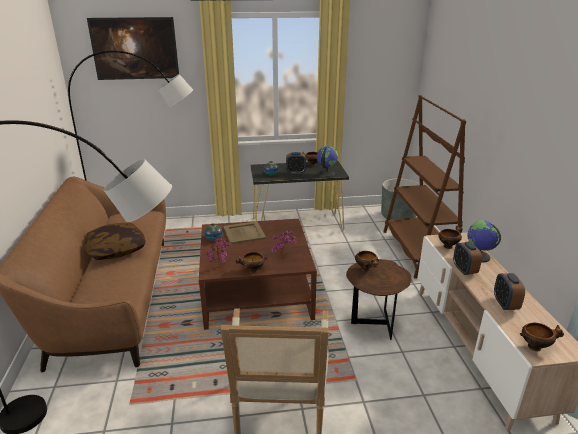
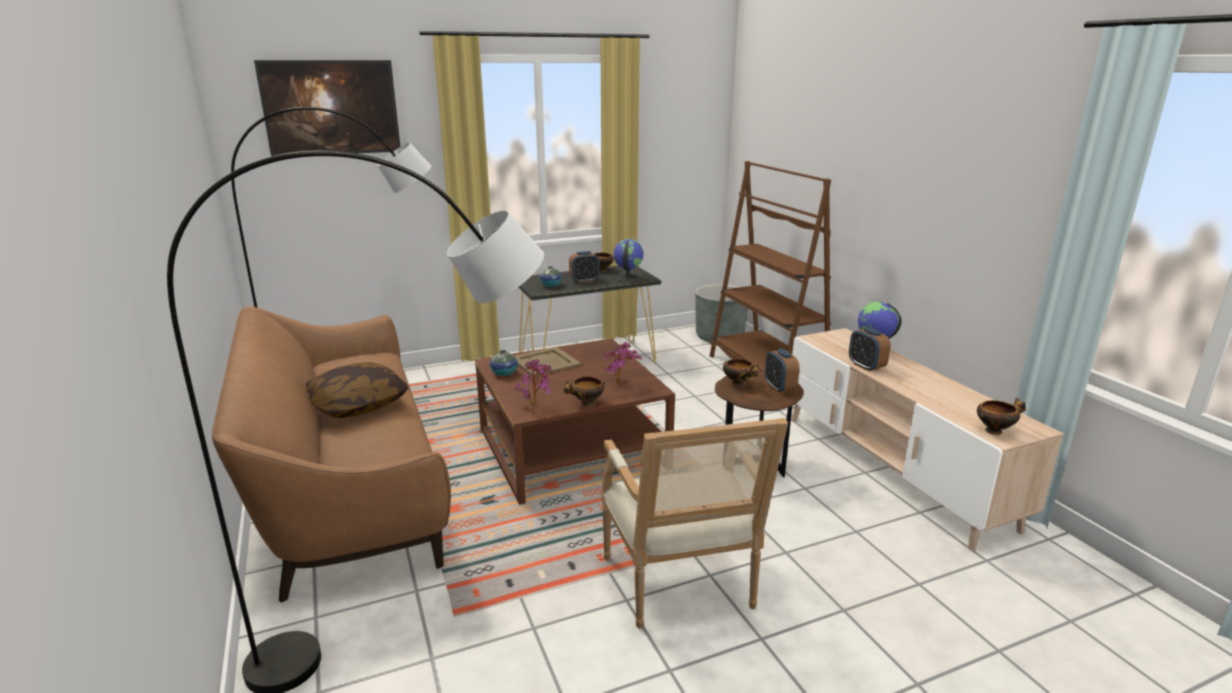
camera: 15 degrees left, 5 degrees down
bowl [438,226,463,249] -> none
alarm clock [494,273,525,310] -> alarm clock moved to [765,349,800,393]

